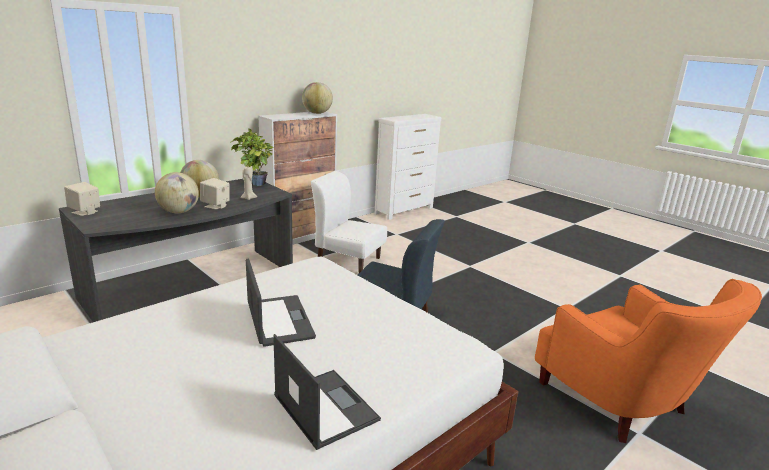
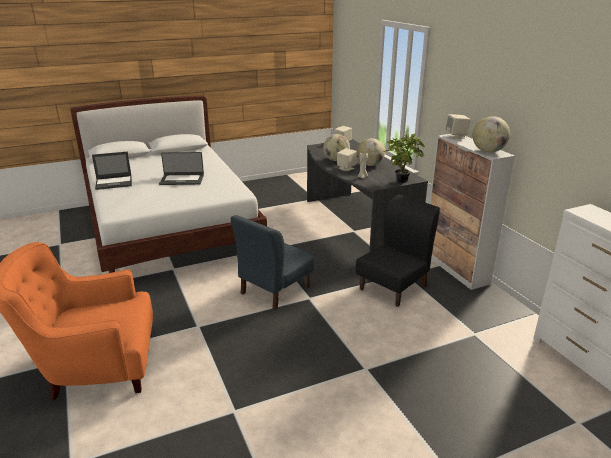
camera: 110 degrees right, 5 degrees up
white chair [311,171,387,273] -> black chair [356,195,440,307]
none -> beige speaker [445,114,471,139]

